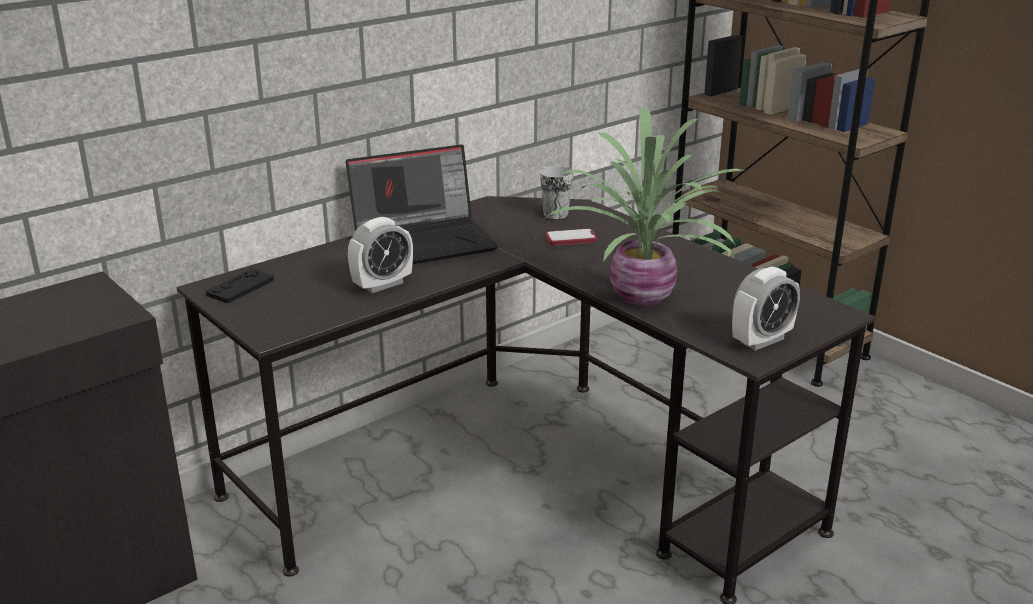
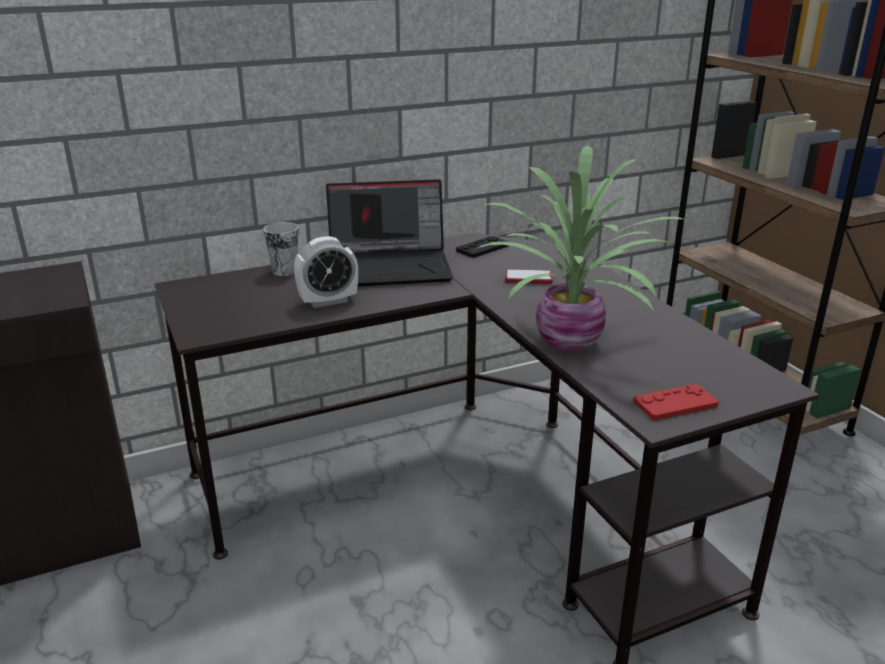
camera: 15 degrees right, 0 degrees up
black game controller [206,269,274,303] -> black game controller moved to [456,236,509,258]
cup [540,166,573,219] -> cup moved to [263,222,298,276]
alarm clock [732,267,800,351] -> red game controller [633,384,719,420]

